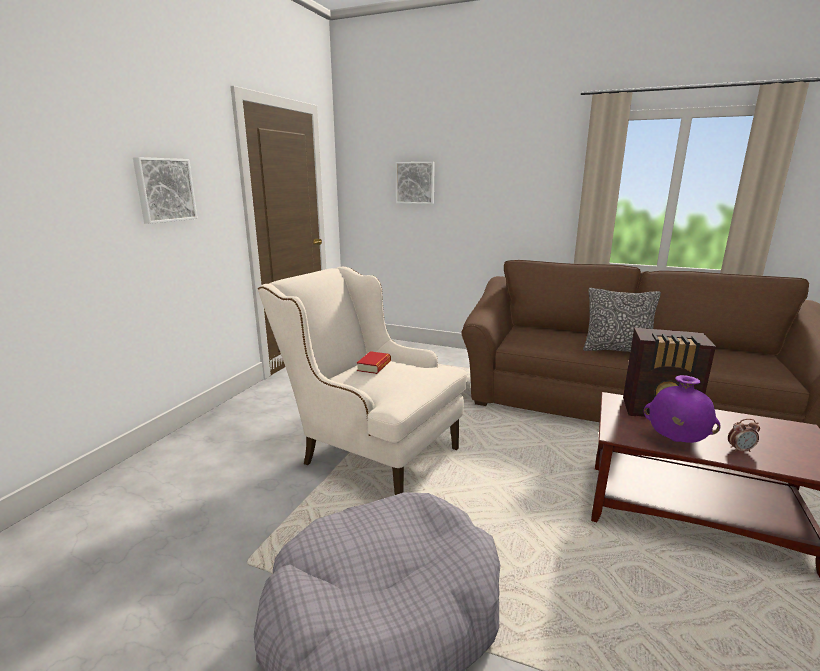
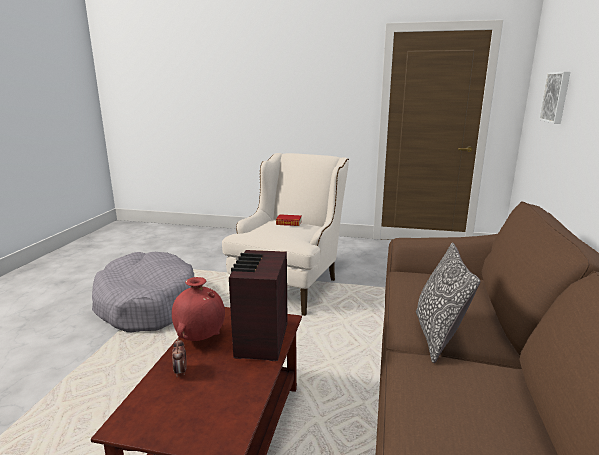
camera: 80 degrees right, 0 degrees up
picture [133,157,198,224] -> none
purple vase [643,375,721,443] -> red vase [172,277,225,341]

